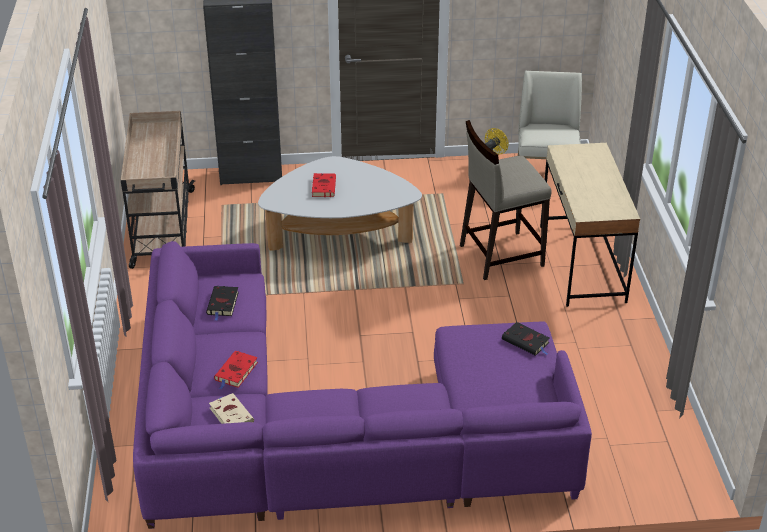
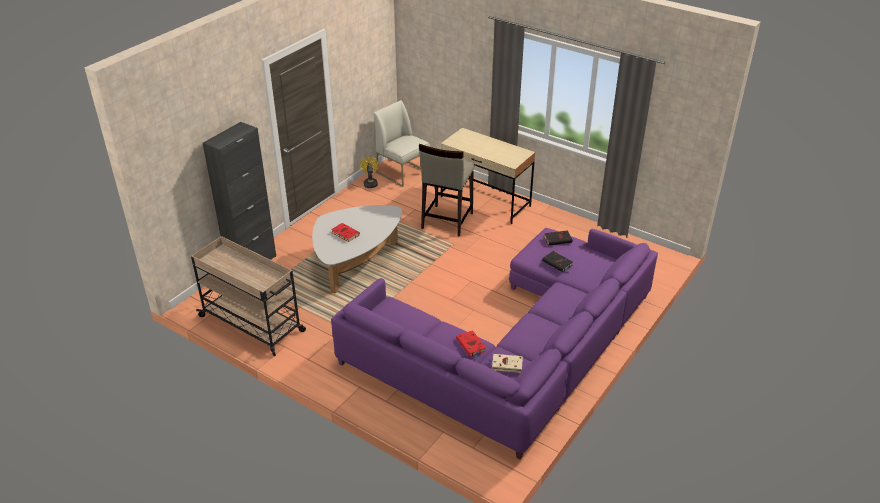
camera: 50 degrees left, 0 degrees up
black book [206,286,239,321] -> black book moved to [542,251,573,272]

